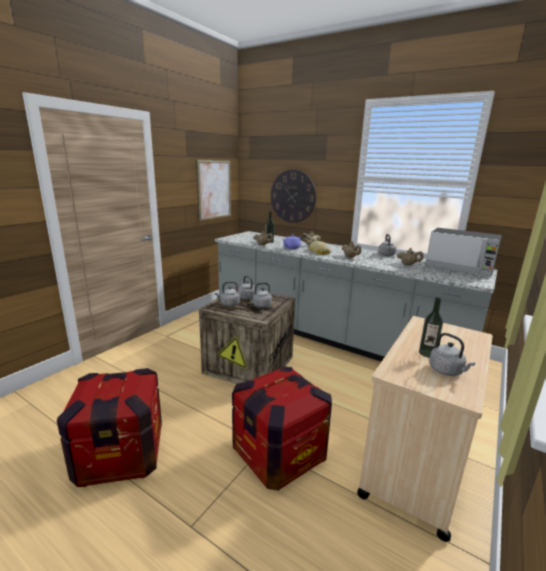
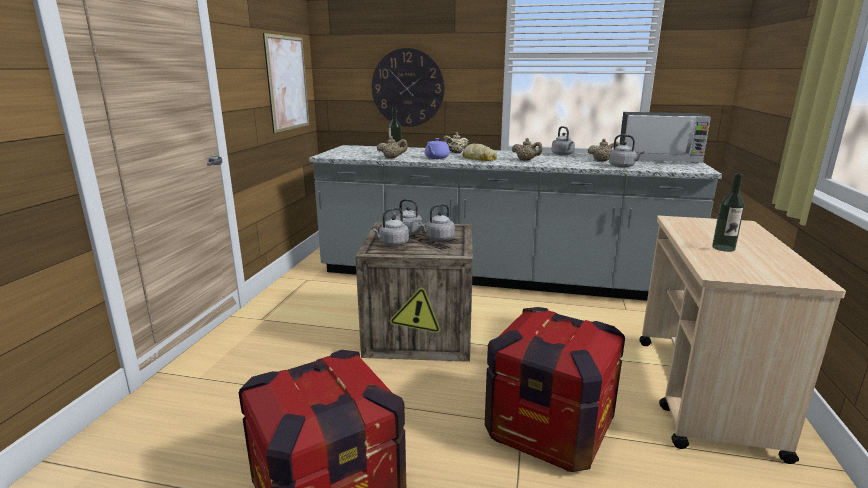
camera: 20 degrees left, 0 degrees up
grey kettle [429,333,476,376] -> grey kettle moved to [609,134,644,168]

